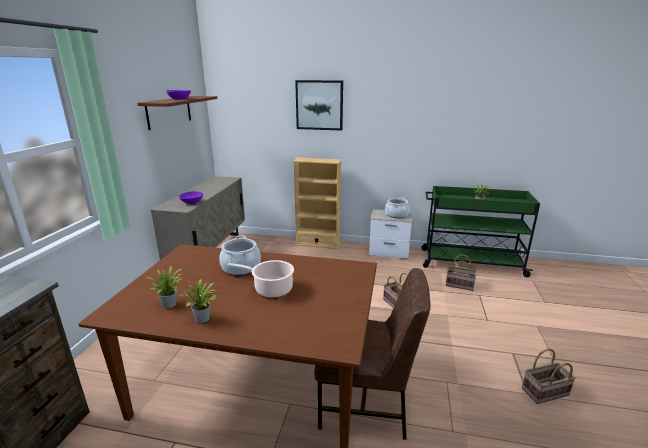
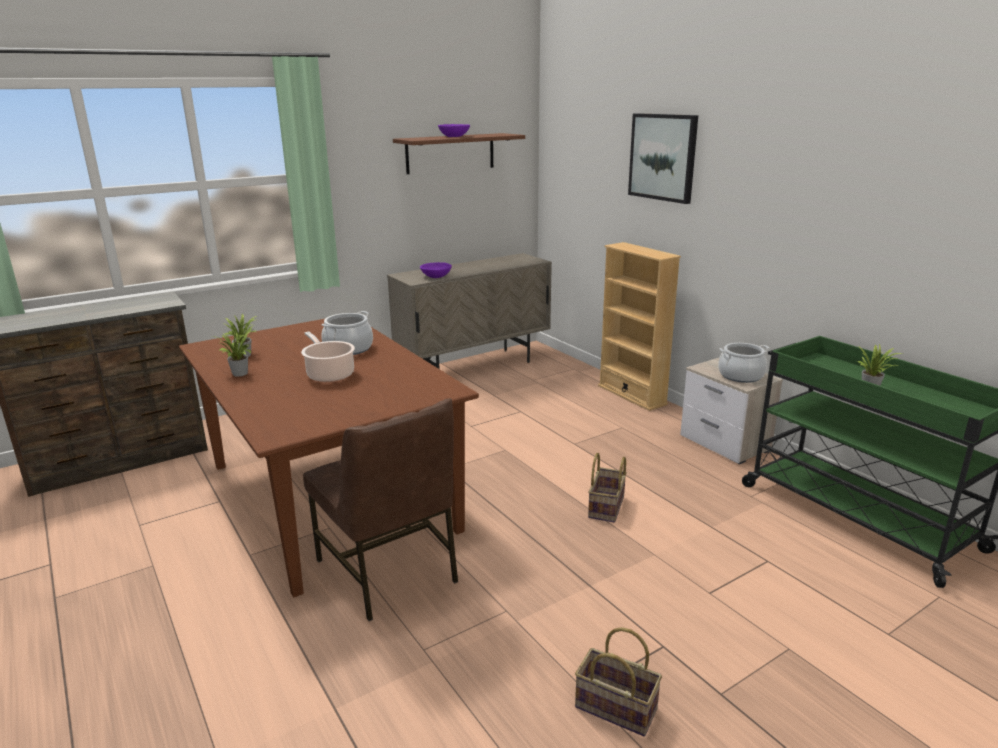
camera: 45 degrees right, 0 degrees up
basket [446,255,476,291] -> none

